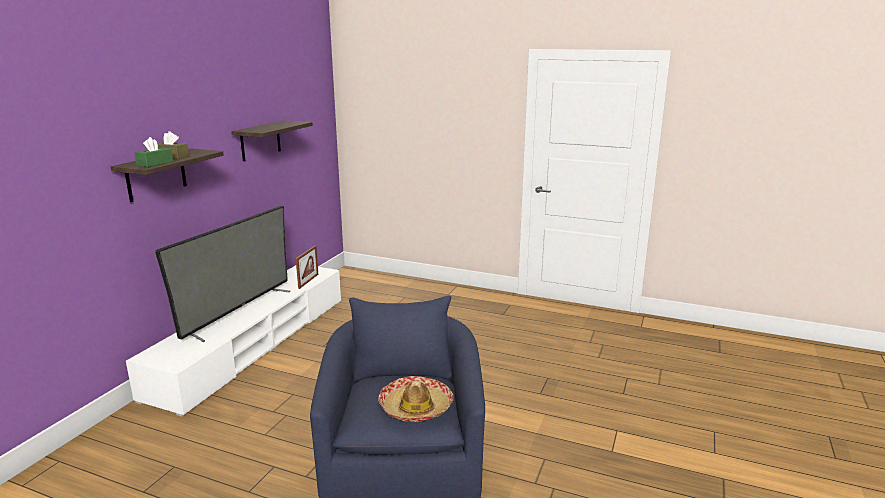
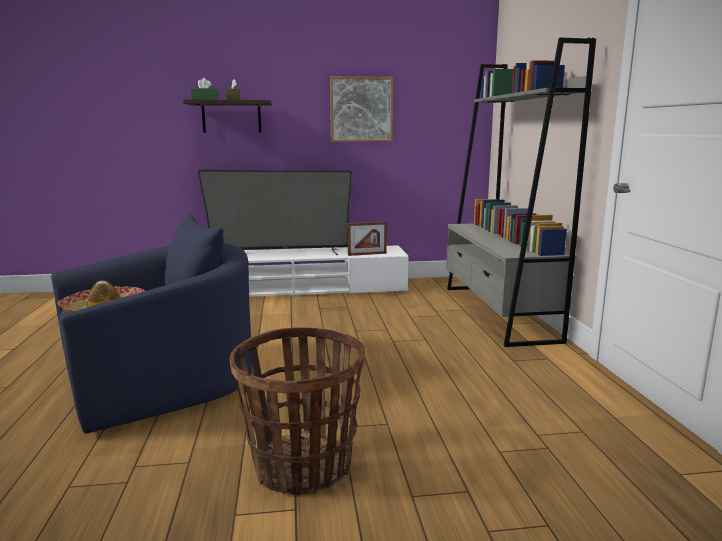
camera: 60 degrees right, 5 degrees down
shelf [231,120,313,161] -> picture [330,76,393,142]
none -> basket [229,327,366,495]
none -> grey bookcase [446,37,596,347]

